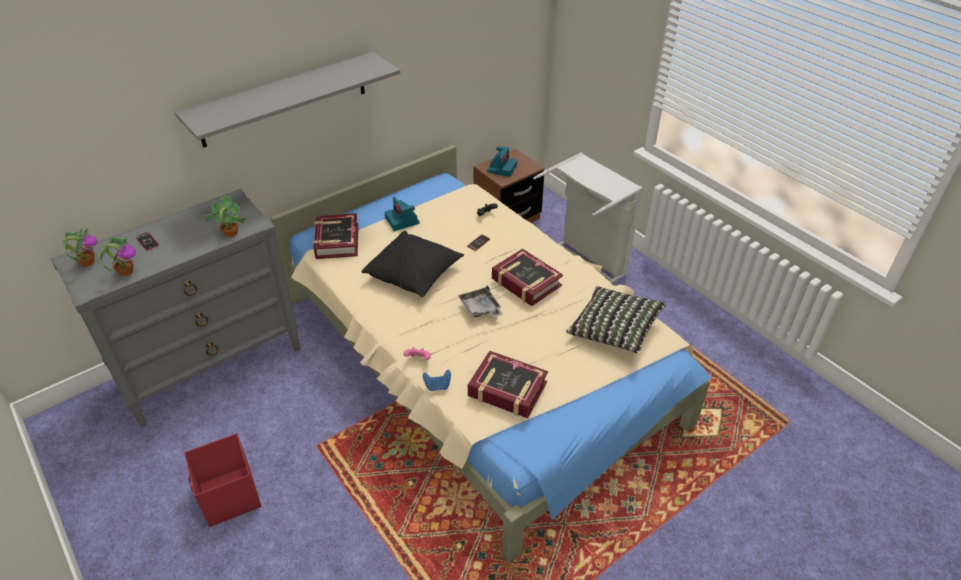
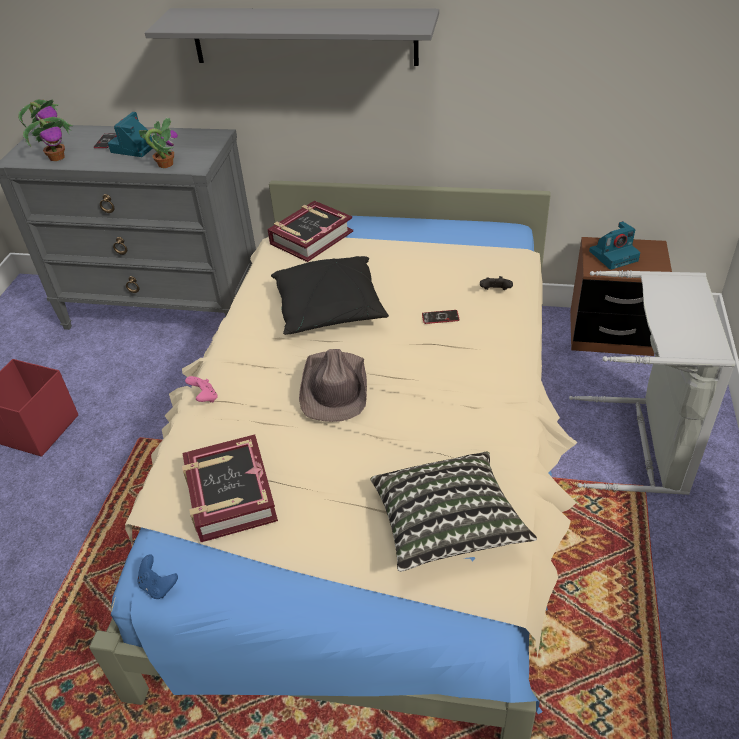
camera: 50 degrees right, 0 degrees up
camera [384,197,420,231] -> camera moved to [108,112,159,157]
blue game controller [423,370,451,391] -> blue game controller moved to [137,555,178,599]
grey tray [458,285,502,318] -> brown hat [299,349,367,422]
book [492,249,563,306] -> none

